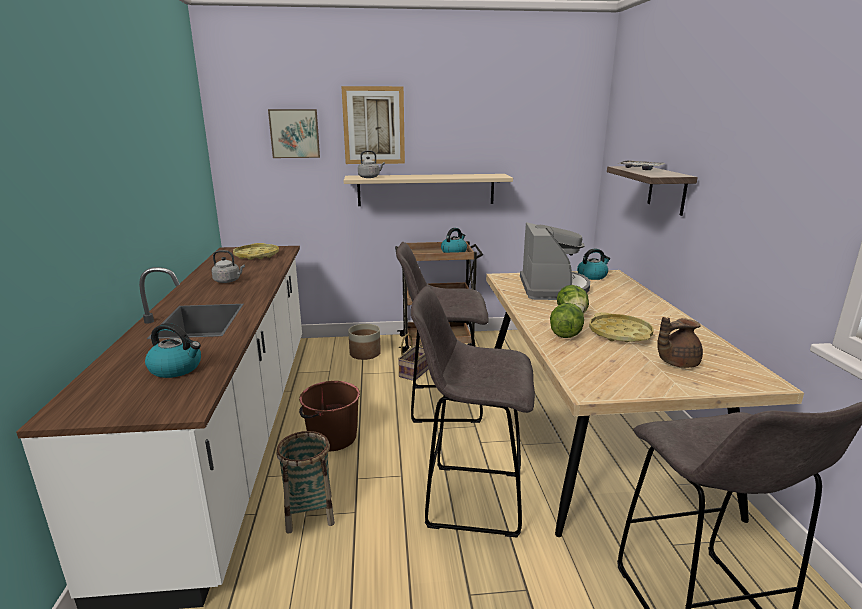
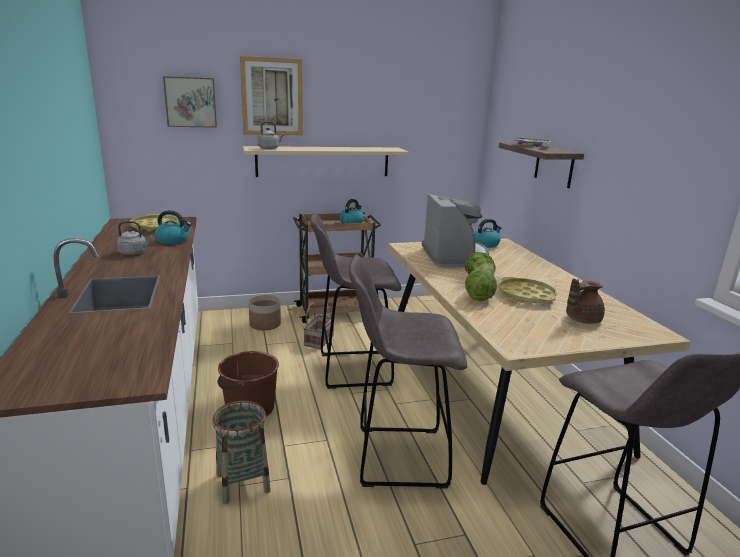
camera: 10 degrees left, 0 degrees up
kettle [145,323,201,378] -> kettle moved to [155,210,192,244]

